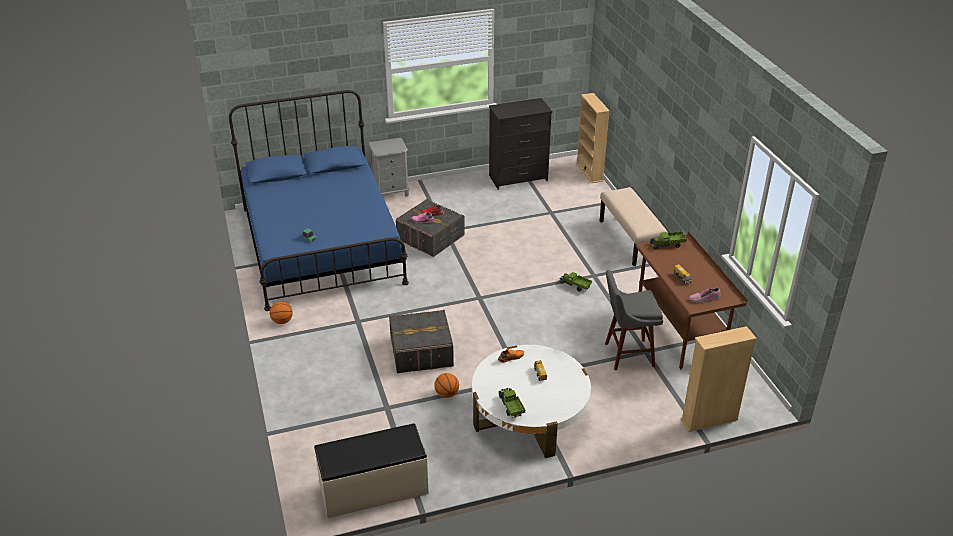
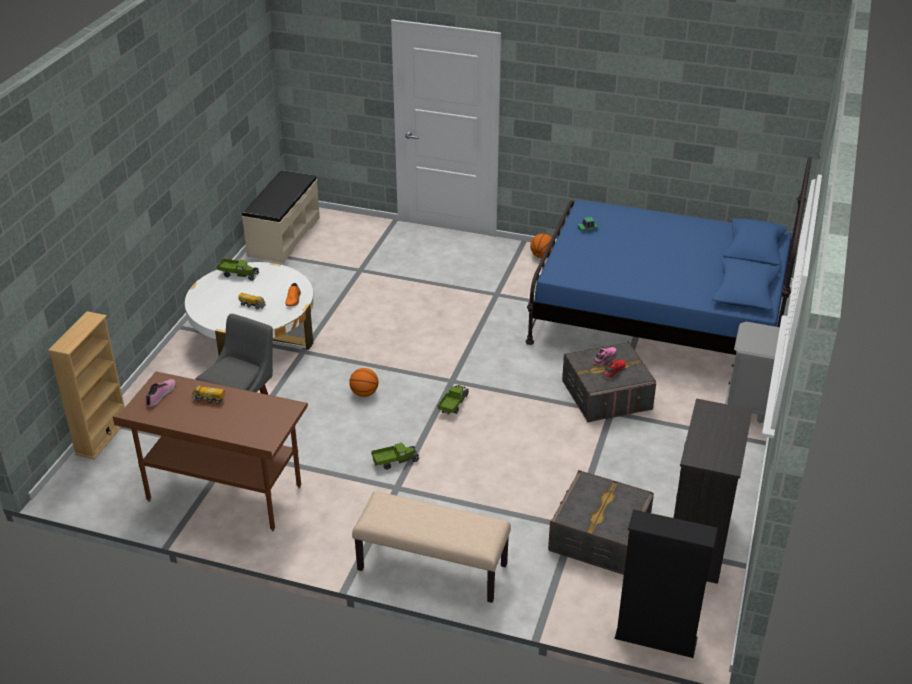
camera: 125 degrees right, 0 degrees up
grey storage box [389,310,454,373] -> grey storage box moved to [548,470,654,575]
basketball [434,373,459,398] -> basketball moved to [349,368,378,397]
beige bookcase [576,93,610,183] -> black bookcase [615,509,718,658]
toy truck [650,231,687,250] -> toy truck moved to [438,385,469,415]

